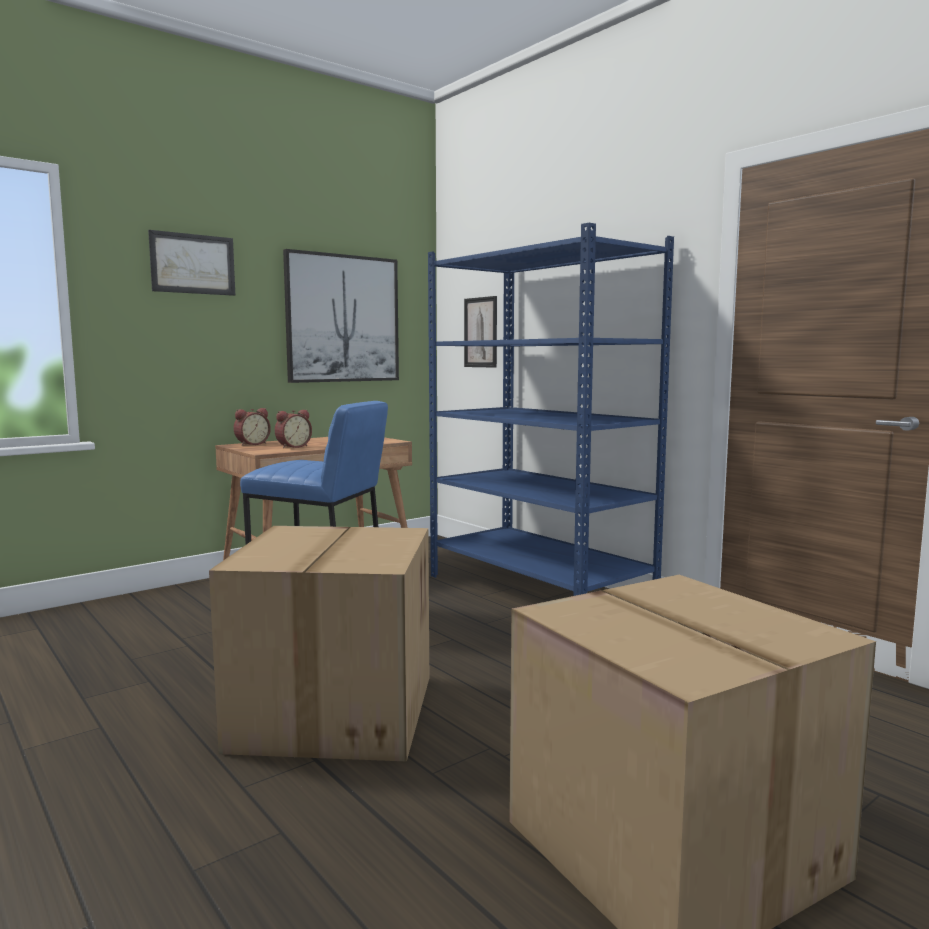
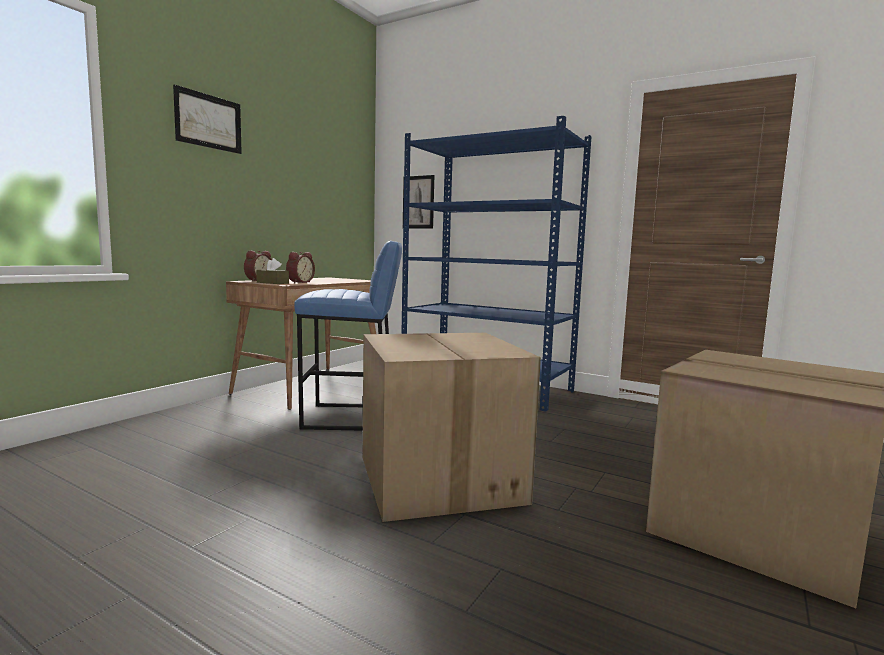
camera: 20 degrees left, 0 degrees up
picture [283,249,399,383] -> none
none -> brown tissue box [256,258,289,284]

